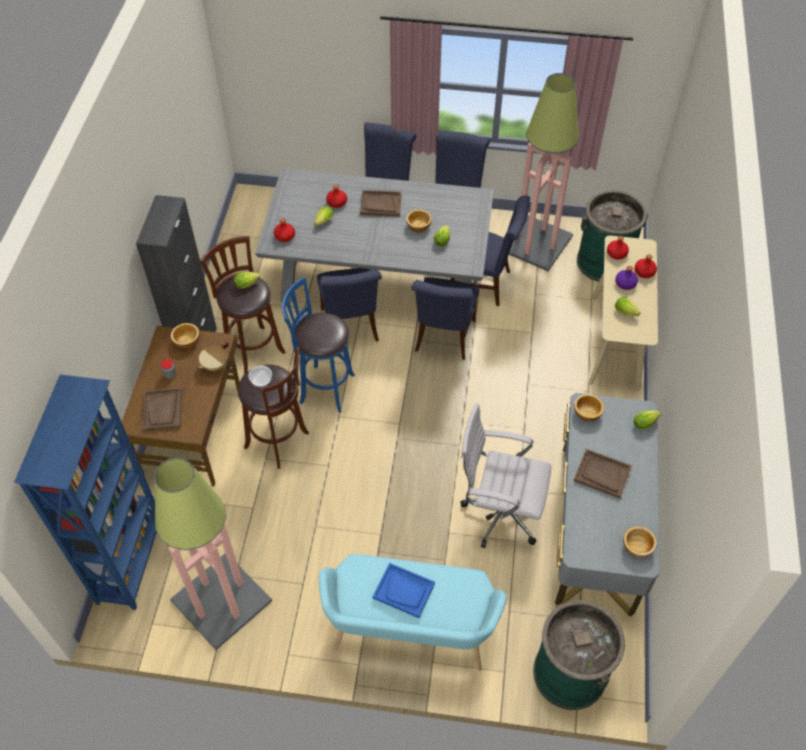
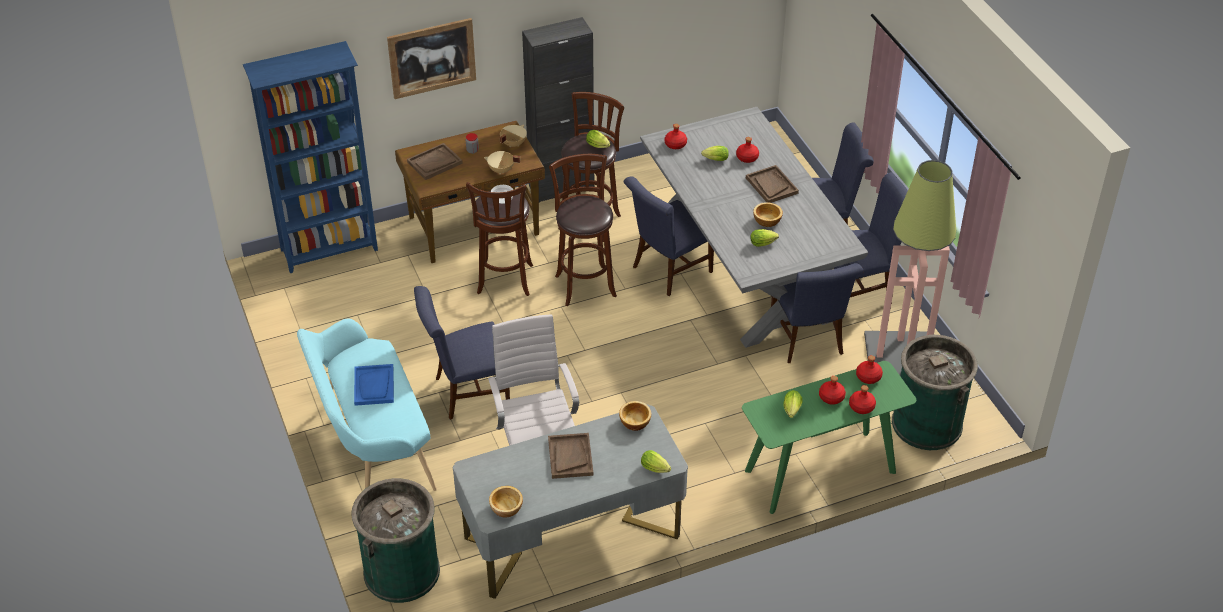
camera: 60 degrees right, 10 degrees down
floor lamp [154,457,272,650] -> none
bowl [171,323,199,349] -> beige cooking pot [500,125,527,147]
blue stool [282,276,355,413] -> brown stool [549,154,617,306]
blue chair [411,277,479,360] -> blue chair moved to [414,286,510,420]
beige console table [588,235,658,390] -> green console table [742,361,916,514]
purple bottle [615,266,638,290] -> red bottle [819,376,846,405]
none -> picture [387,18,476,99]

